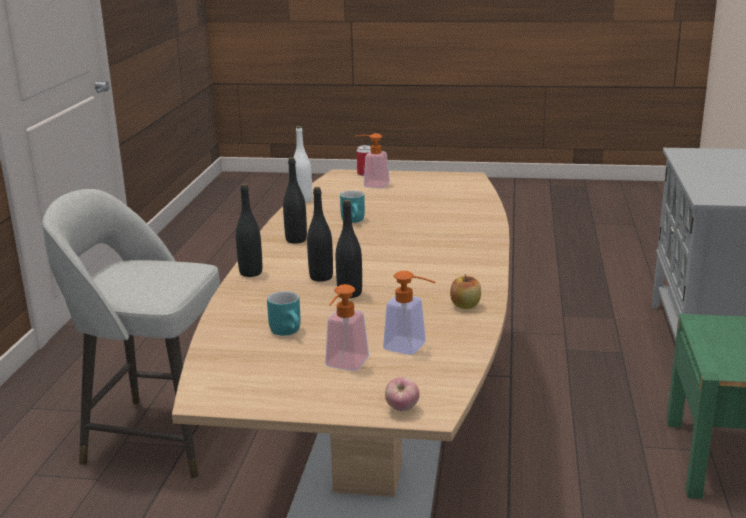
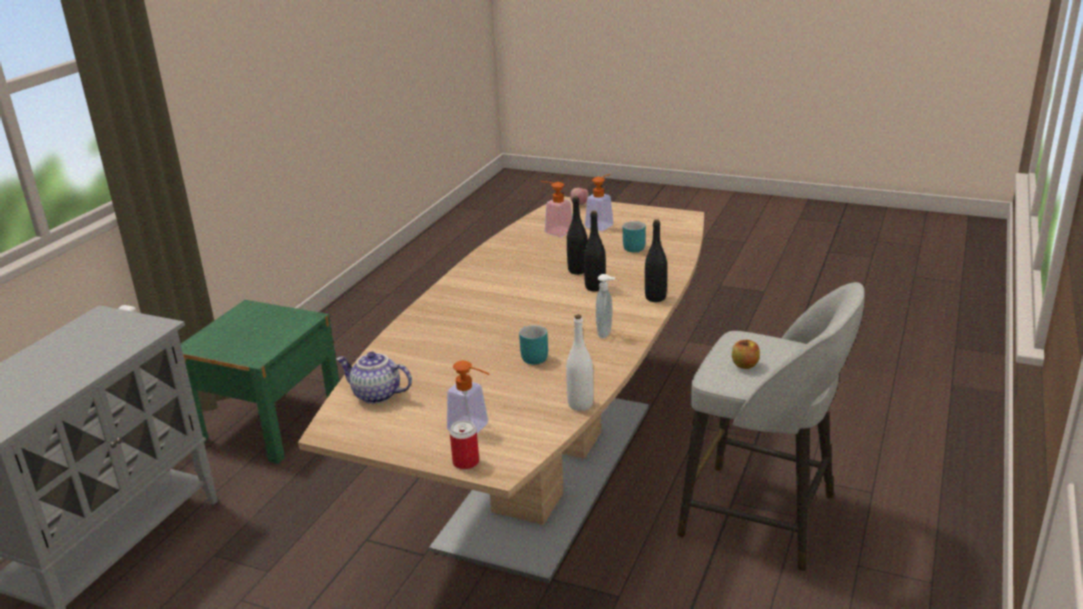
camera: 165 degrees left, 5 degrees up
black bottle [283,157,307,244] -> soap dispenser [596,274,616,338]
apple [450,274,481,309] -> apple moved to [732,340,760,369]
none -> teapot [336,352,412,404]

